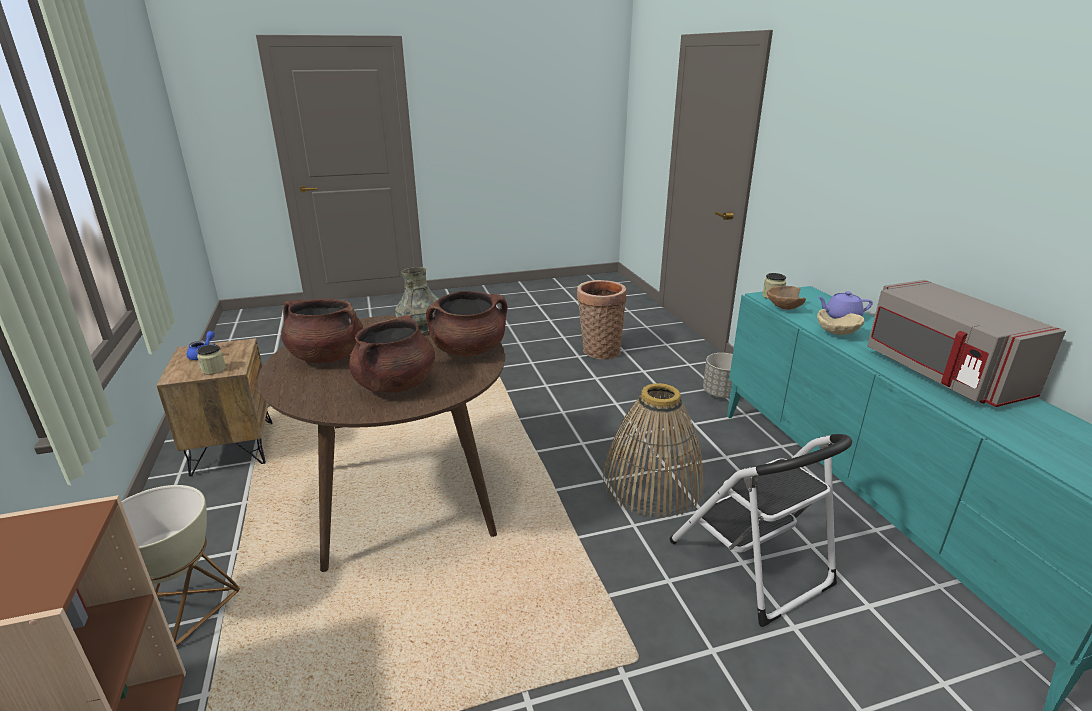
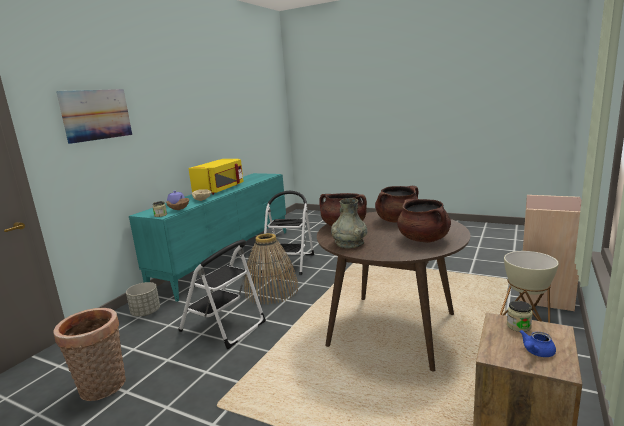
camera: 135 degrees left, 10 degrees down
grey microwave [867,280,1066,407] -> yellow microwave [188,159,244,194]
none -> picture [56,89,132,144]
none -> step ladder [178,240,266,349]

